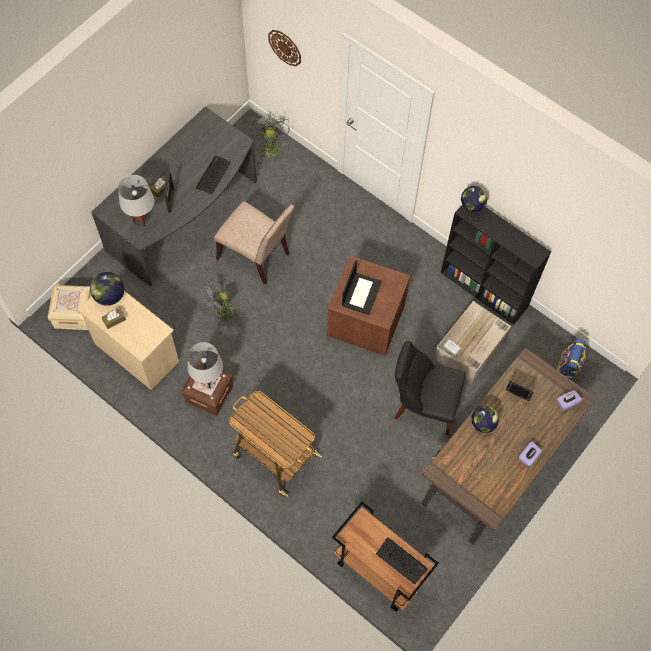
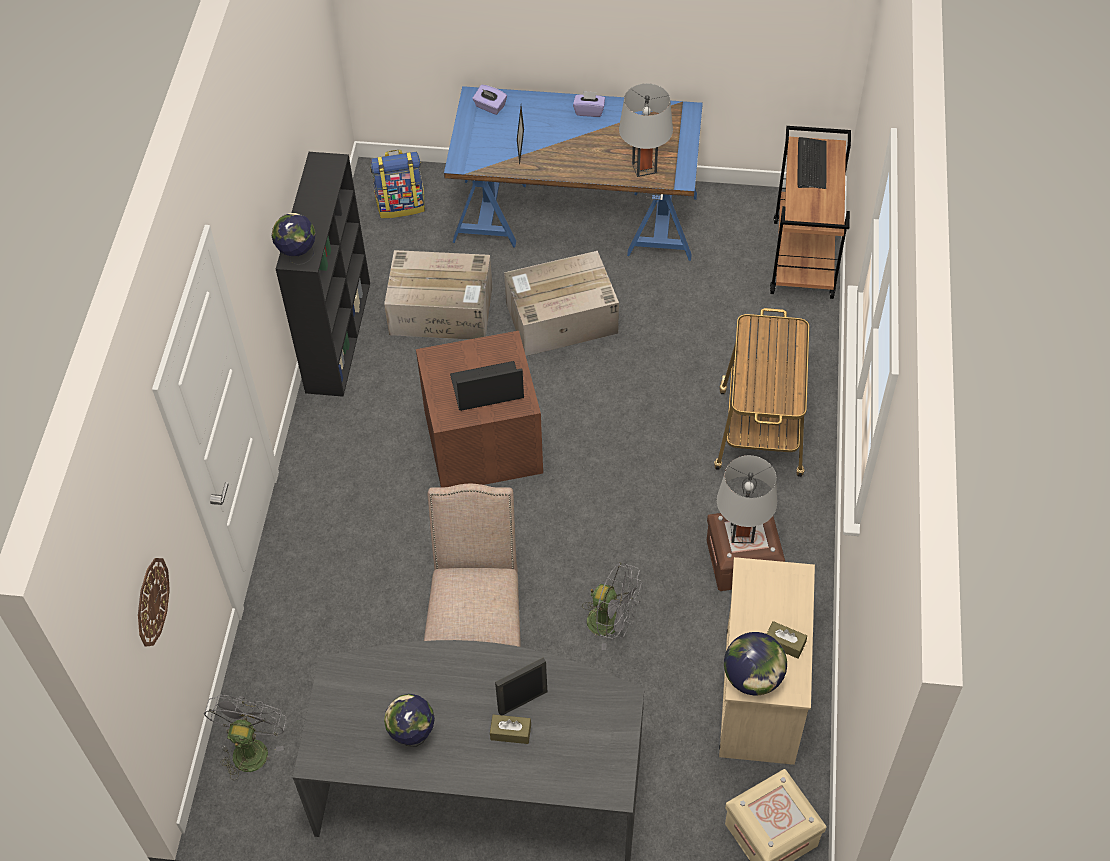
camera: 120 degrees left, 10 degrees down
grey table lamp [118,175,154,227] -> grey table lamp moved to [619,84,673,177]
keyboard [196,155,231,194] -> none
grey fan [250,114,290,161] -> grey fan turned 135 degrees clockwise [204,695,286,781]
black chair [394,341,466,435] -> cardboard box [504,251,619,356]
brown desk [421,348,596,545] -> blue desk [444,86,703,261]
globe [472,405,499,436] -> globe moved to [384,694,435,747]

